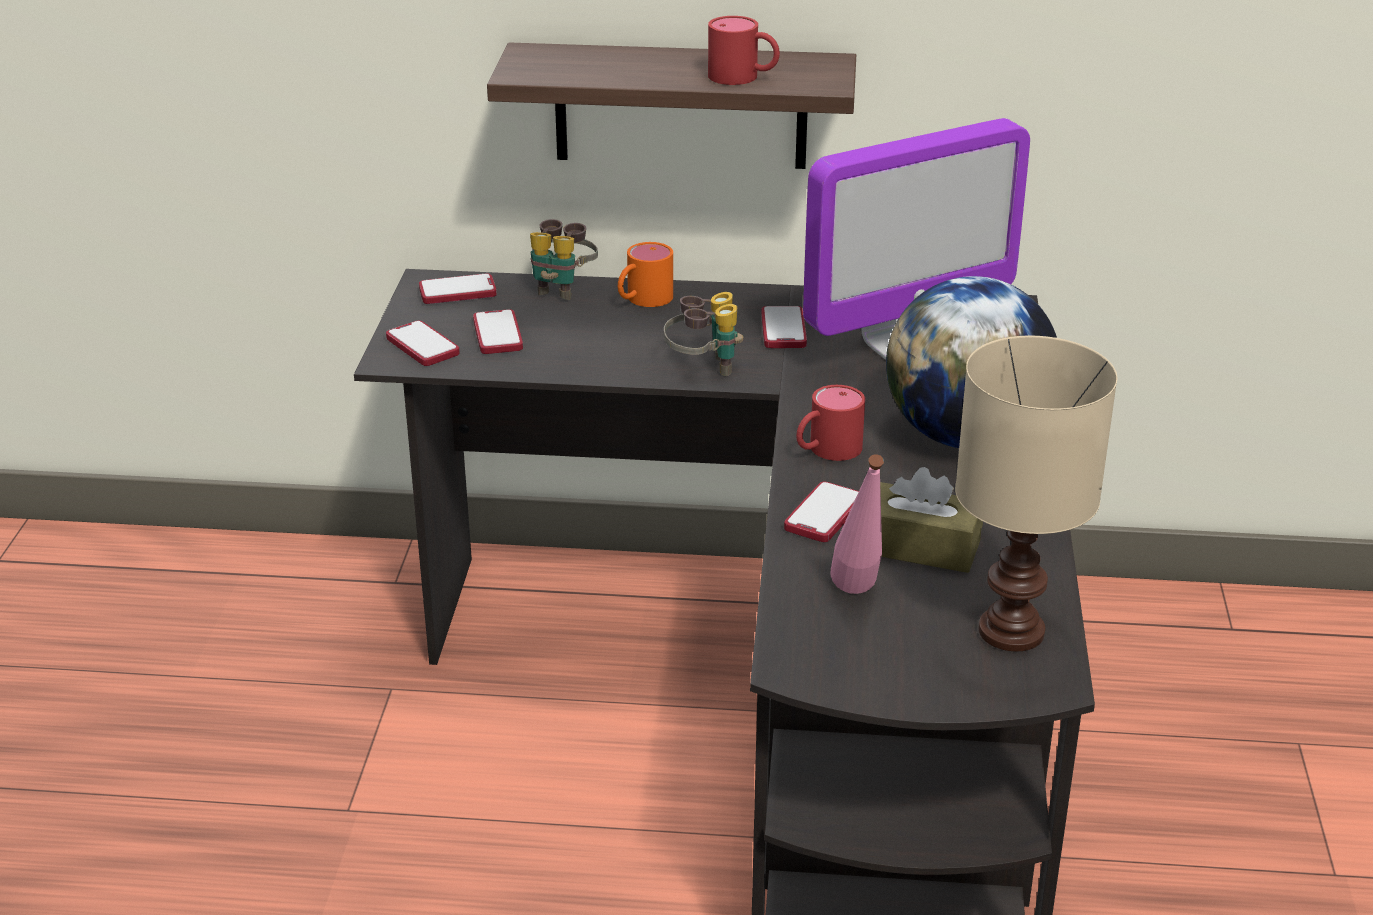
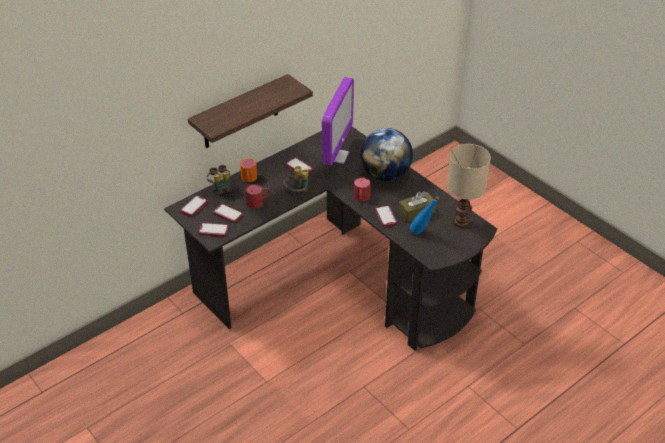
camera: 45 degrees left, 10 degrees up
red mug [708,16,780,85] -> red mug moved to [246,184,270,209]
pink bottle [831,454,884,594] -> blue bottle [410,196,439,235]

